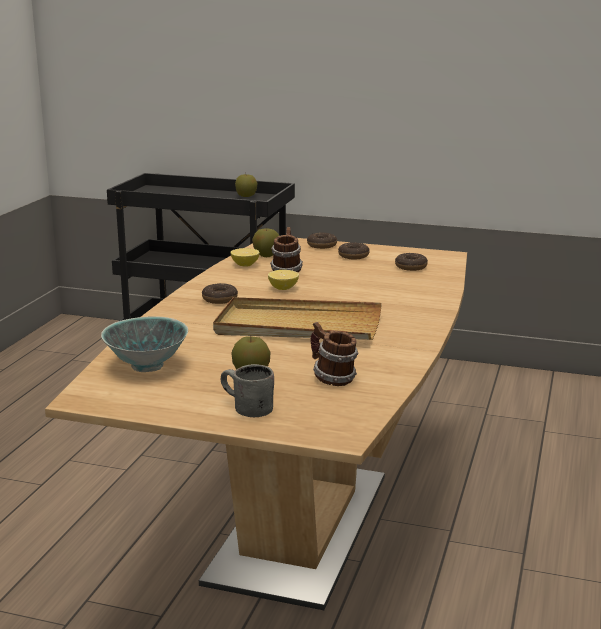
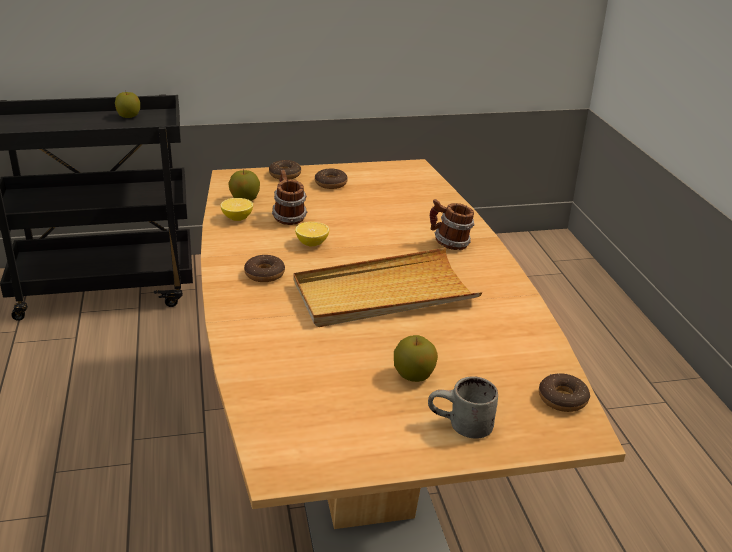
camera: 30 degrees left, 10 degrees up
bowl [101,316,188,372] -> none
mug [311,322,359,386] -> mug moved to [430,199,475,250]
donut [395,253,428,271] -> donut moved to [539,373,590,412]

